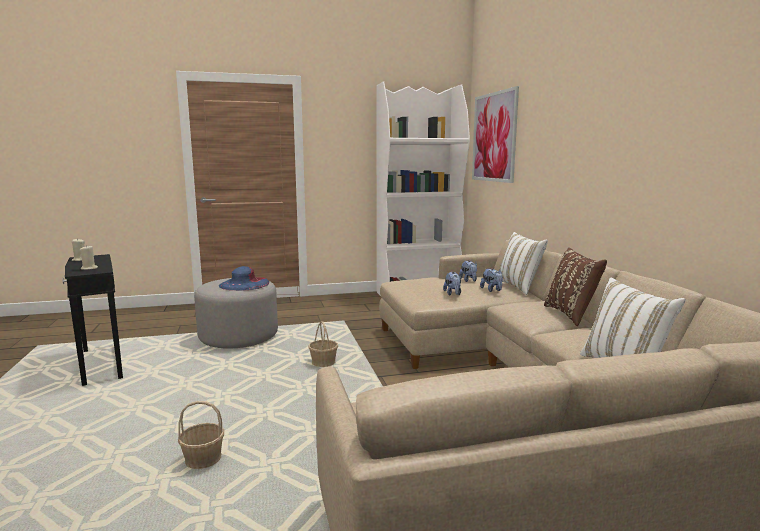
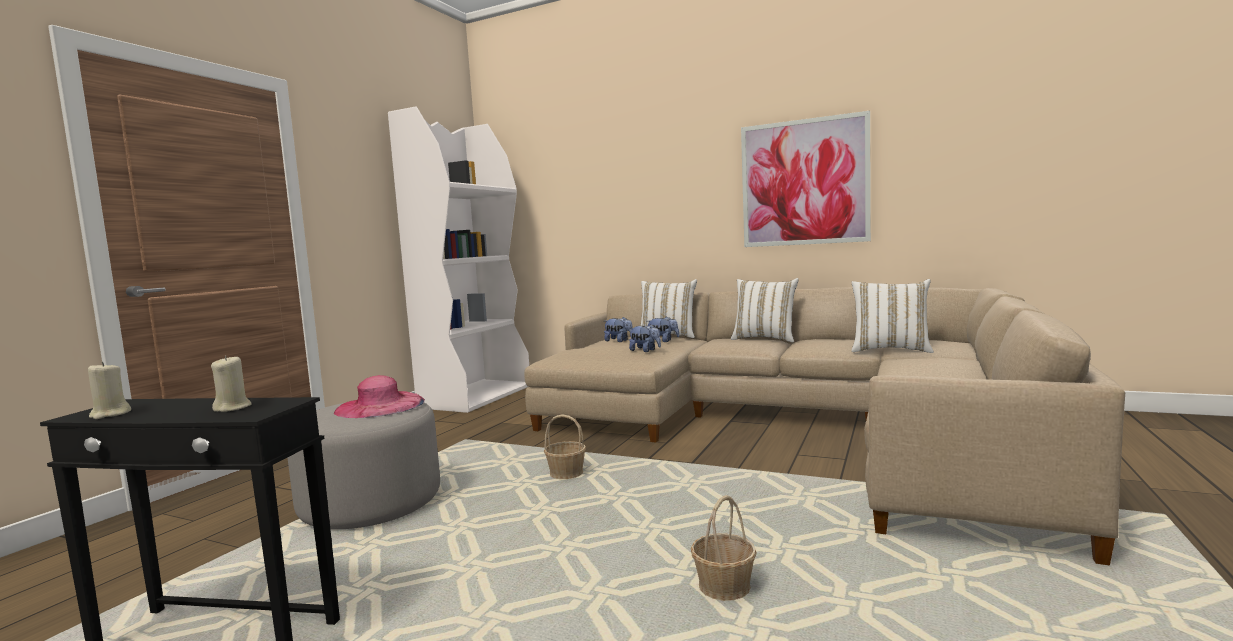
camera: 50 degrees left, 5 degrees down
blue hat [219,266,269,291] -> pink hat [334,375,425,418]
picture [472,86,519,183] -> picture moved to [741,111,871,247]
brown pillow [544,248,607,326] -> white pillow [731,278,799,342]

